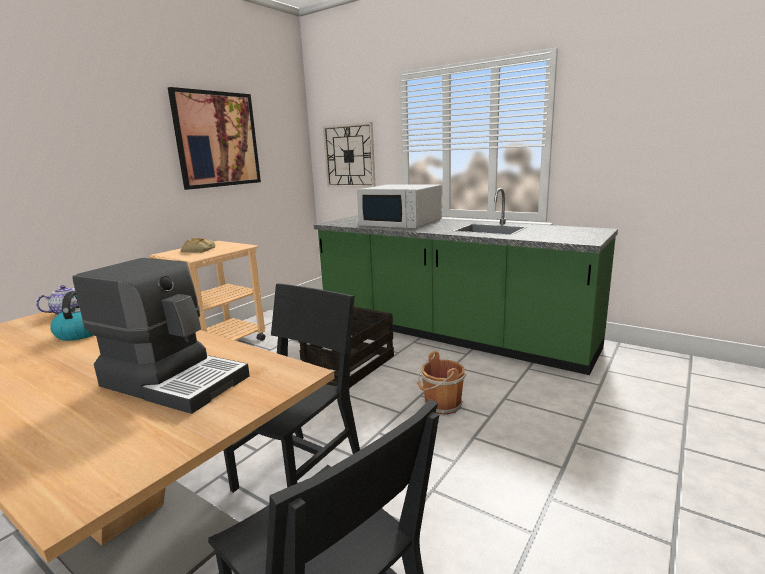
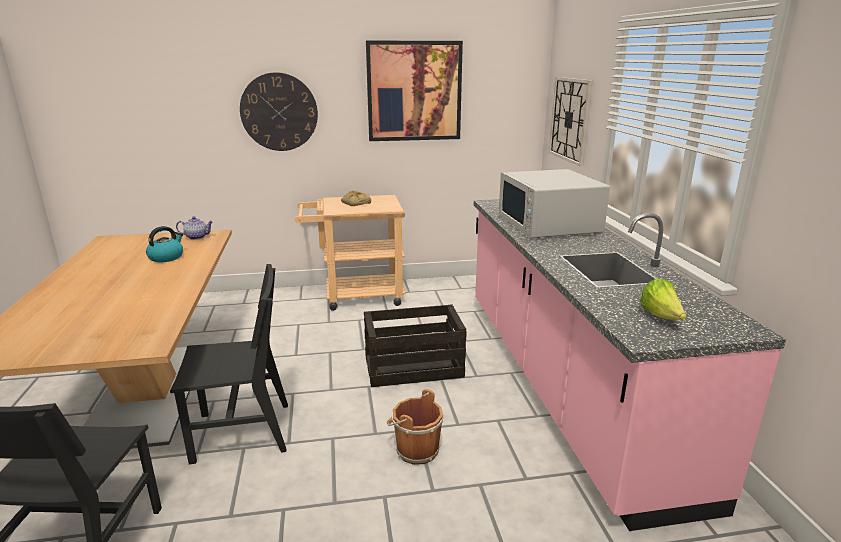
camera: 45 degrees right, 5 degrees up
coffee machine [72,258,250,414] -> none
green counter [314,188,618,375] -> pink counter [474,199,786,531]
none -> wall clock [240,72,318,151]
none -> lettuce [640,278,687,320]

